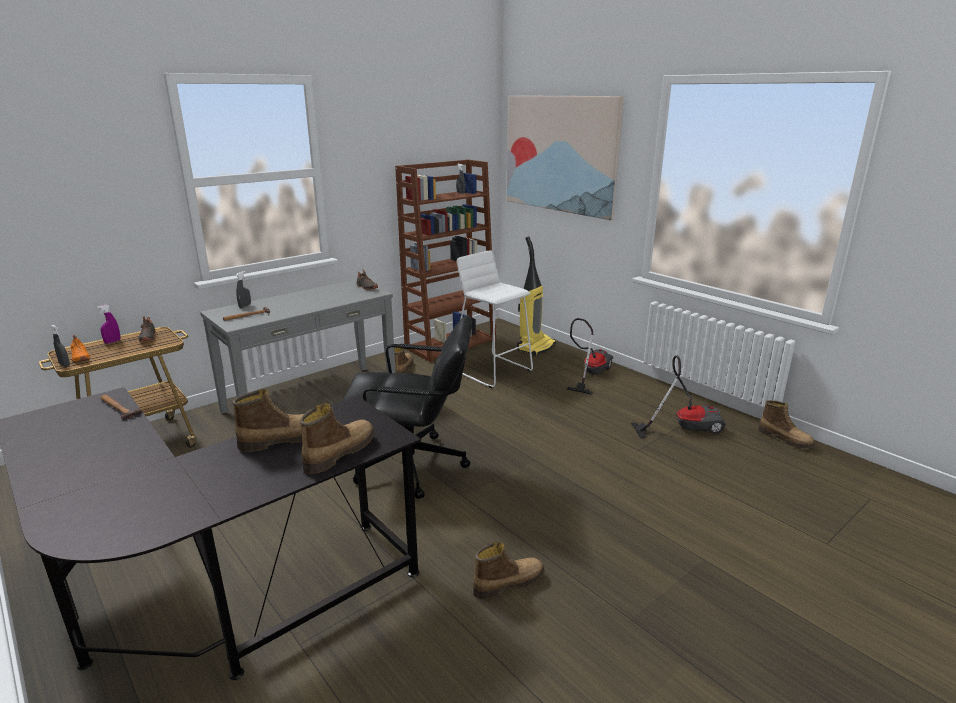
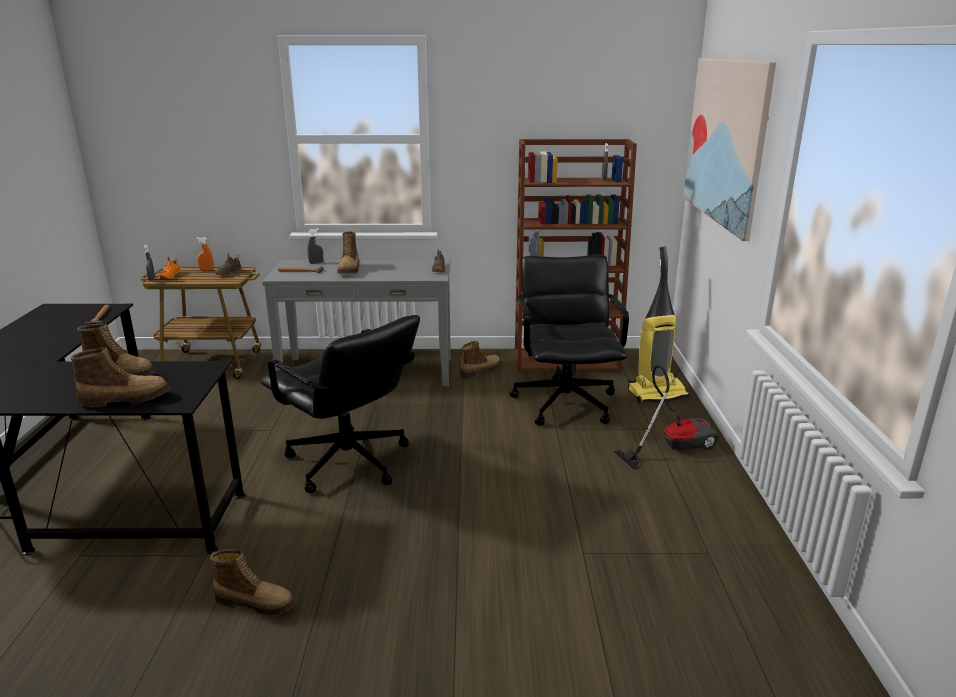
camera: 40 degrees right, 0 degrees up
purple spray bottle [97,304,120,344] -> orange spray bottle [196,237,214,271]
white stool [457,250,533,388] -> black office chair [510,255,629,426]
vacuum cleaner [631,355,726,439] -> none
boot [758,400,815,449] -> boot moved to [337,232,359,274]

